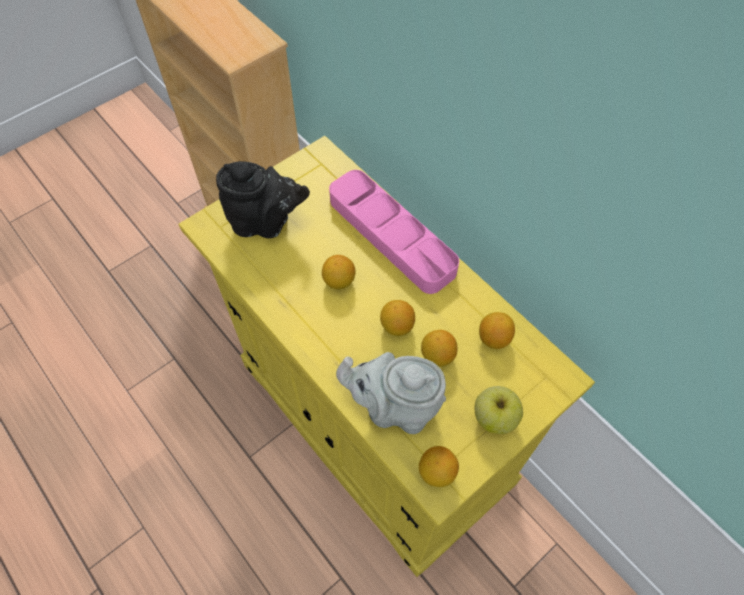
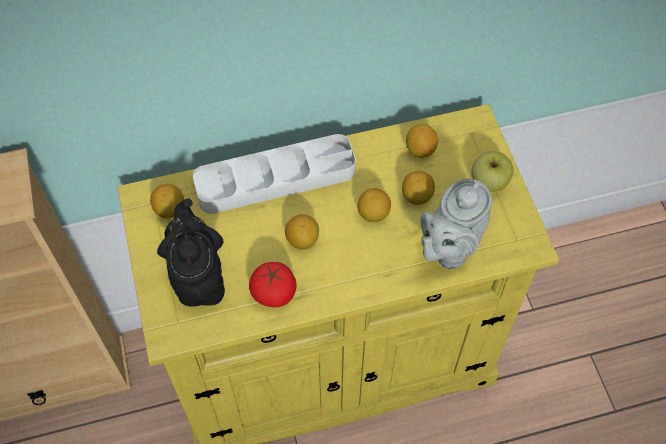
camera: 65 degrees left, 0 degrees up
black teapot [216,161,310,238] -> black teapot turned 45 degrees counterclockwise [157,198,225,307]
pink tray [329,170,459,294] -> white tray [193,134,356,214]
lemon [419,446,459,487] -> lemon moved to [150,184,184,218]
none -> tomato [249,262,297,307]

